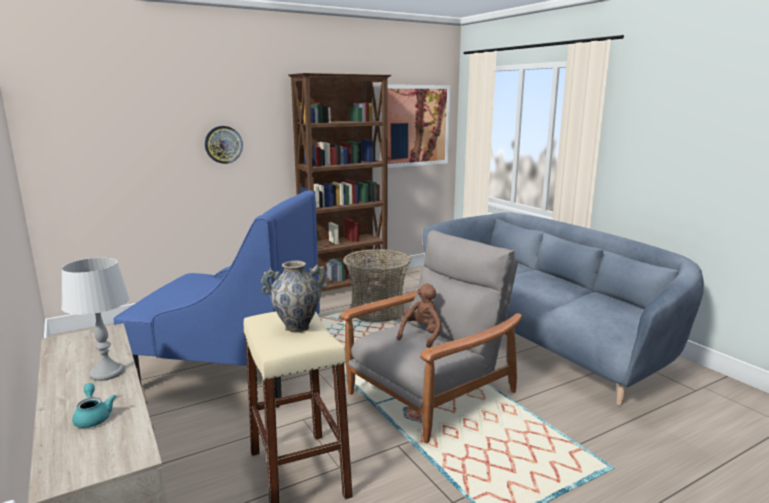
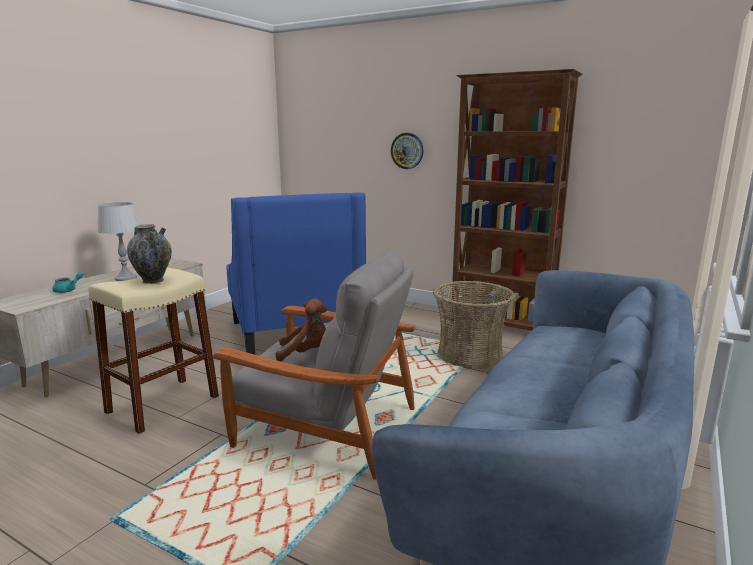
camera: 60 degrees right, 0 degrees up
picture [381,85,450,168] -> none

